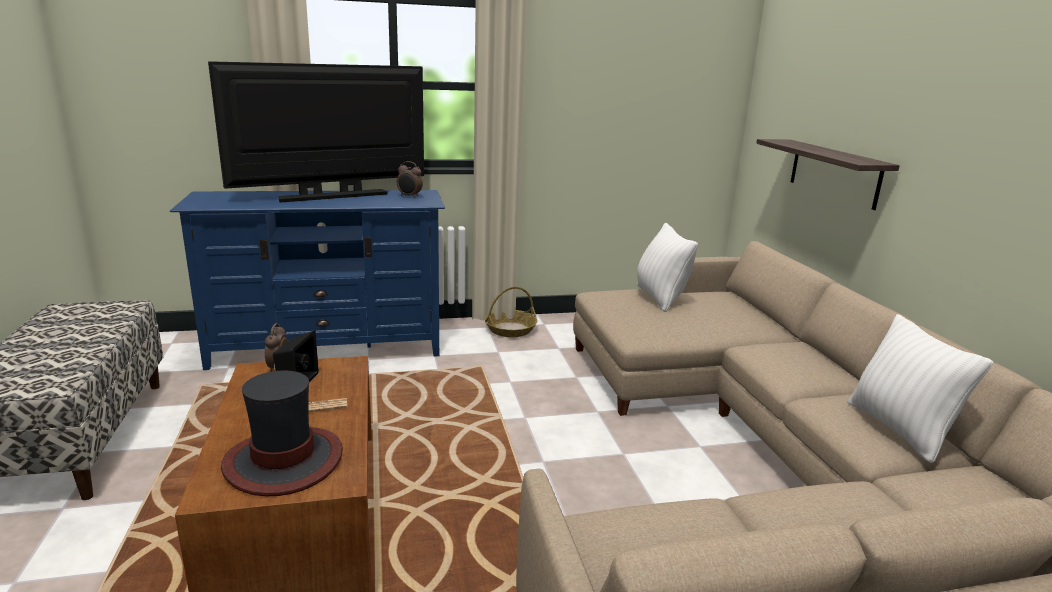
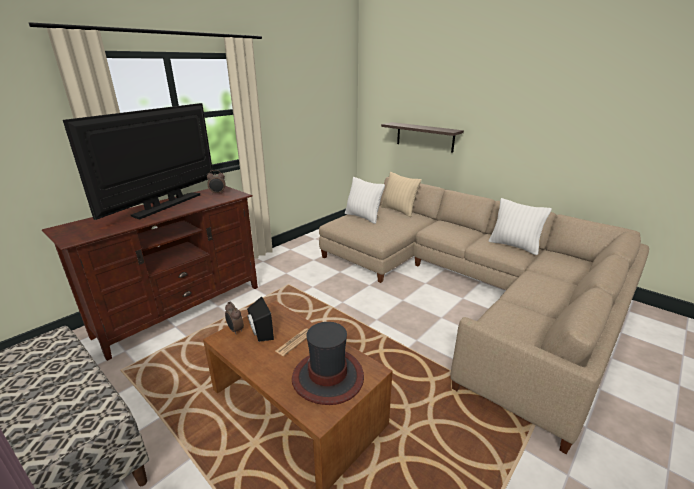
camera: 35 degrees left, 5 degrees up
blue tv stand [170,190,445,370] -> brown tv stand [42,186,258,361]
basket [484,286,537,337] -> none
none -> beige pillow [381,172,421,217]

